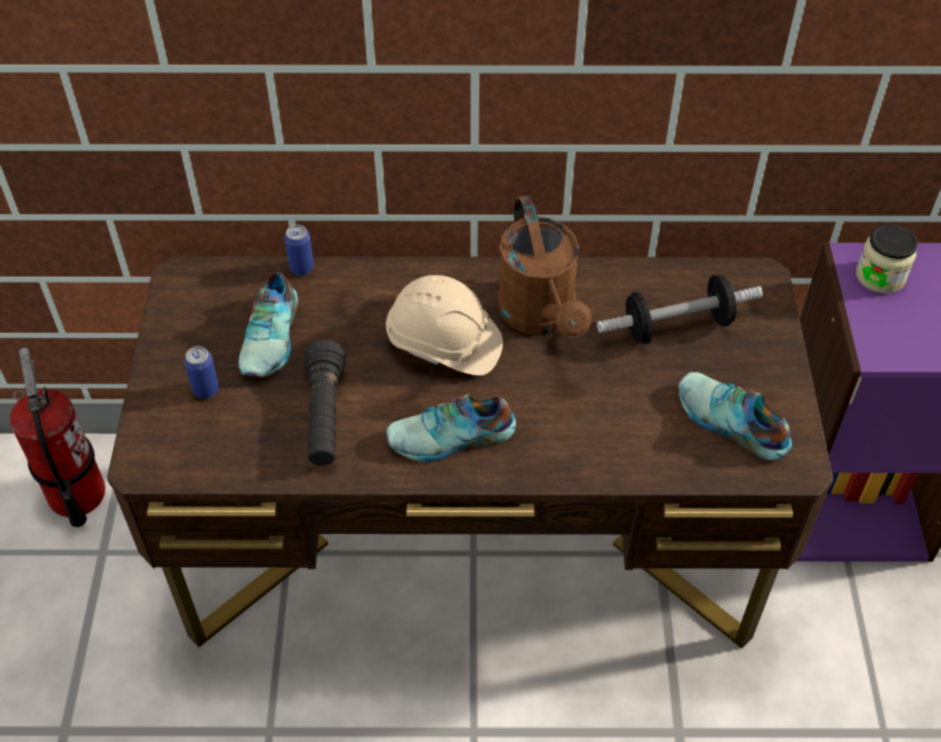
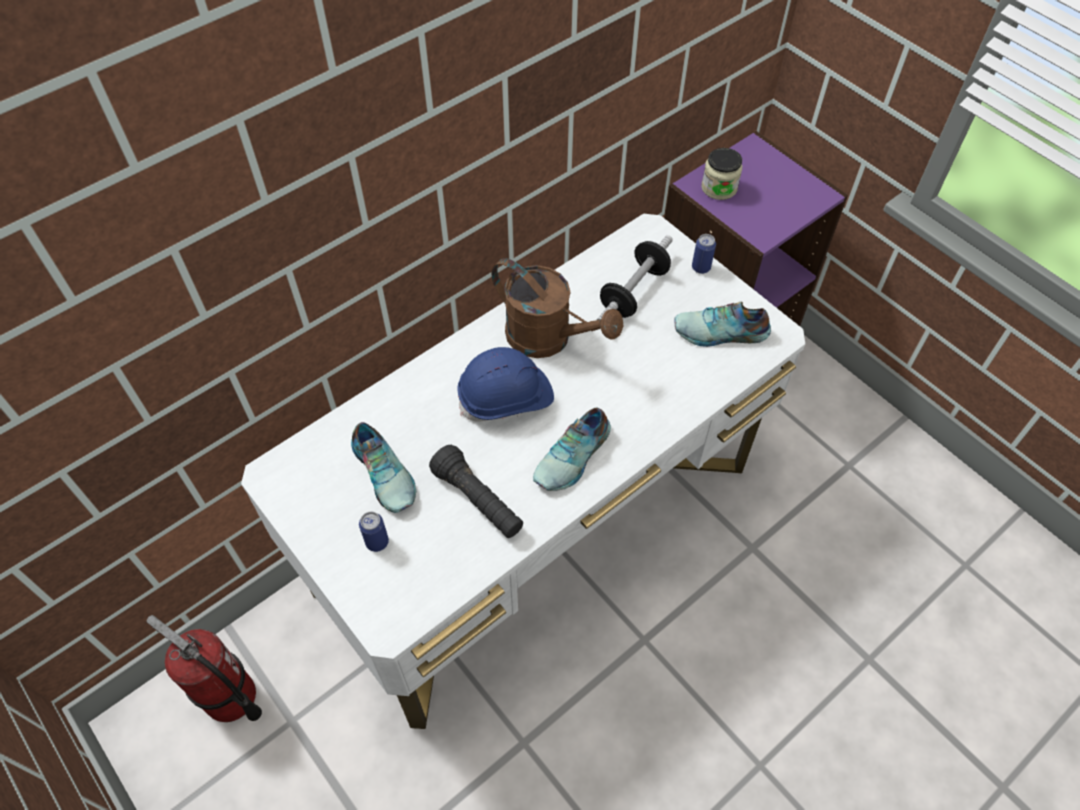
camera: 40 degrees left, 5 degrees up
brown desk [107,256,834,649] -> white desk [241,214,805,729]
can [284,225,314,276] -> can moved to [692,234,716,274]
beige hard hat [386,275,503,376] -> blue hard hat [457,347,554,422]

